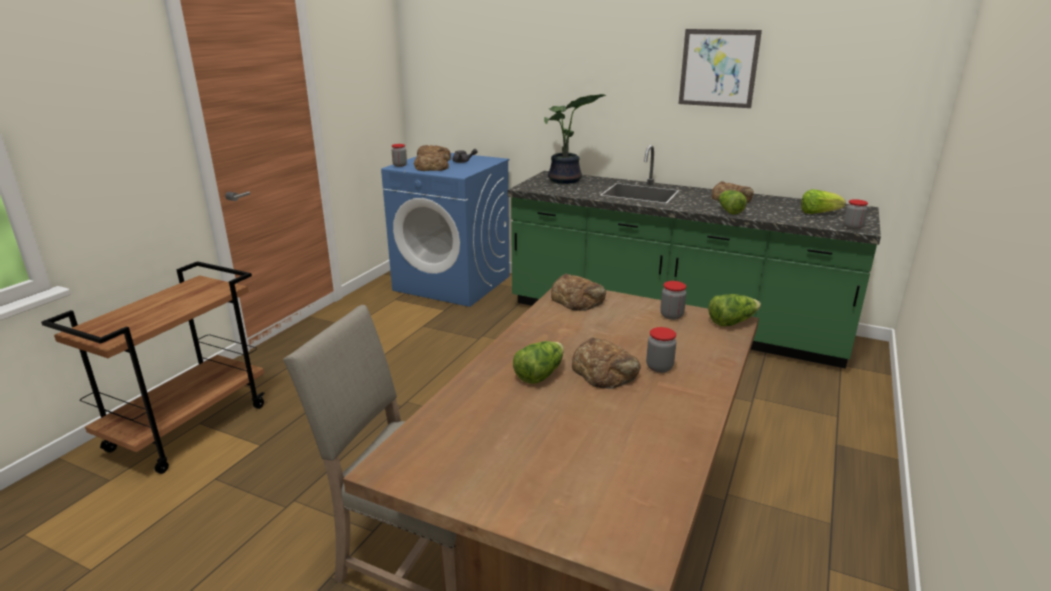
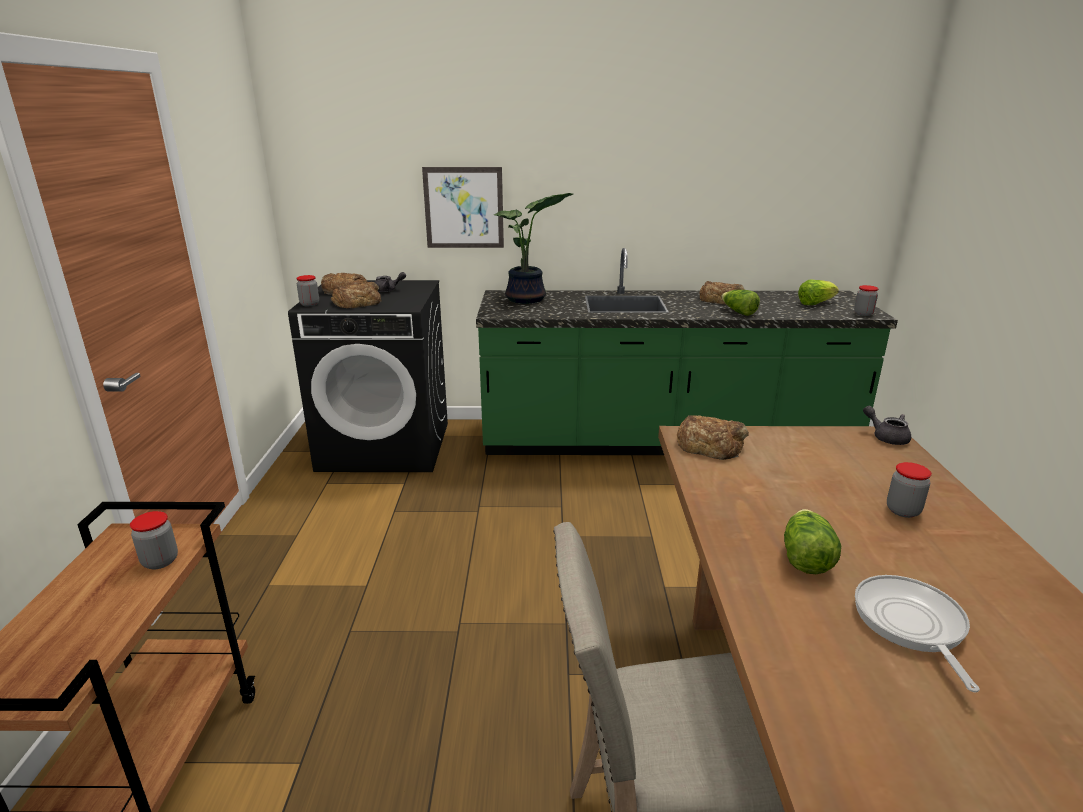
camera: 25 degrees left, 0 degrees up
blue washing machine [381,153,510,307] -> black washing machine [288,280,448,472]
bread [572,337,641,389] -> none
jar [660,281,686,320] -> jar moved to [130,511,178,569]
picture [679,29,762,108] -> picture moved to [422,167,504,248]
lettuce [708,294,761,326] -> grey teapot [863,406,911,445]
none -> frying pan [855,575,980,692]

